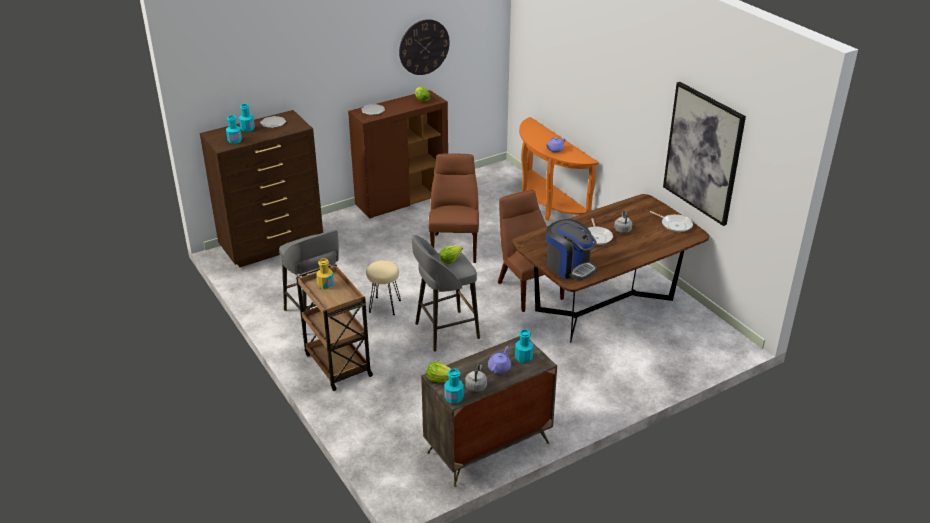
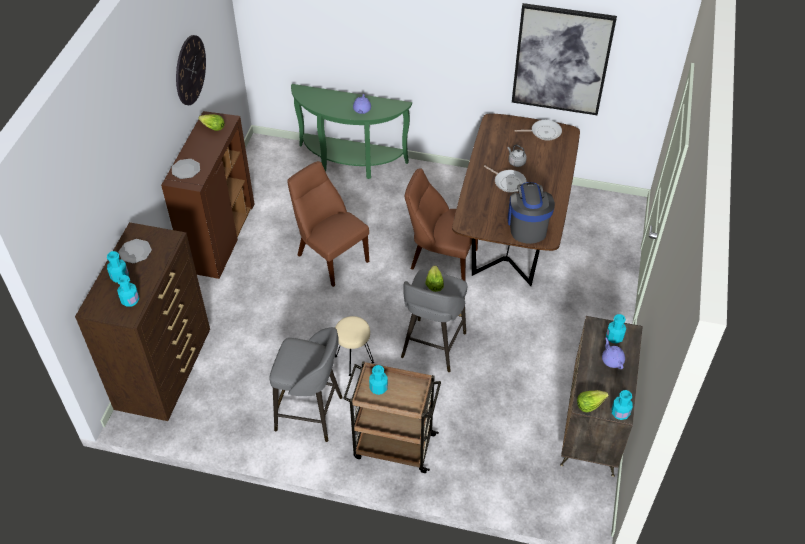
camera: 45 degrees left, 15 degrees up
yellow bottle [316,258,334,289] -> turquoise bottle [369,365,388,395]
grey kettle [465,364,487,392] -> none
orange console table [519,117,599,221] -> green console table [291,84,412,179]
coffee machine [546,219,597,280] -> coffee machine turned 90 degrees counterclockwise [508,182,555,244]

